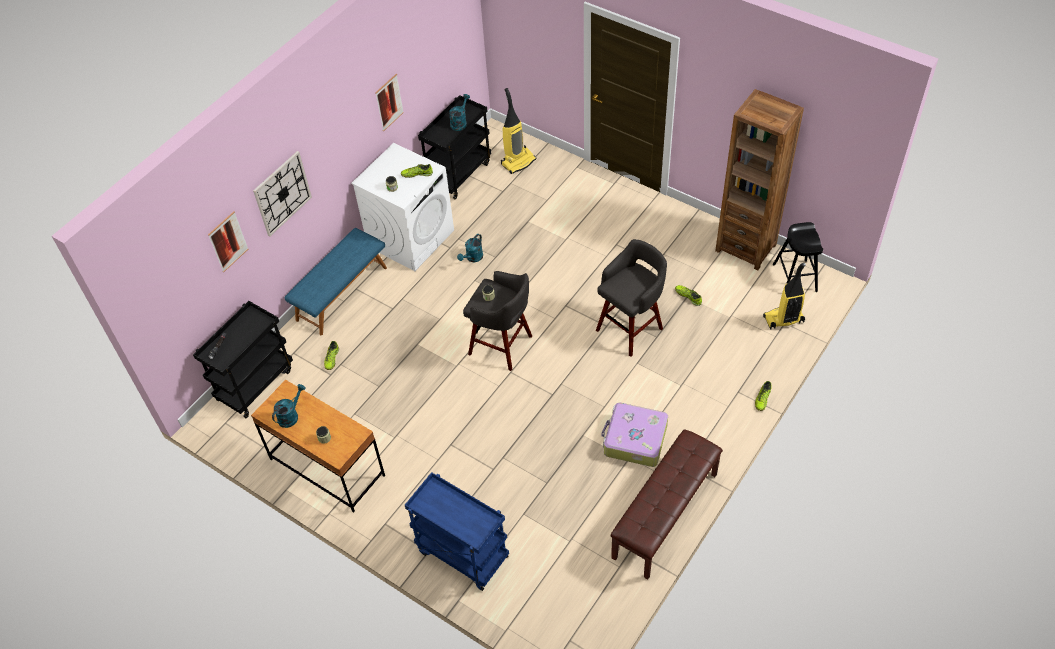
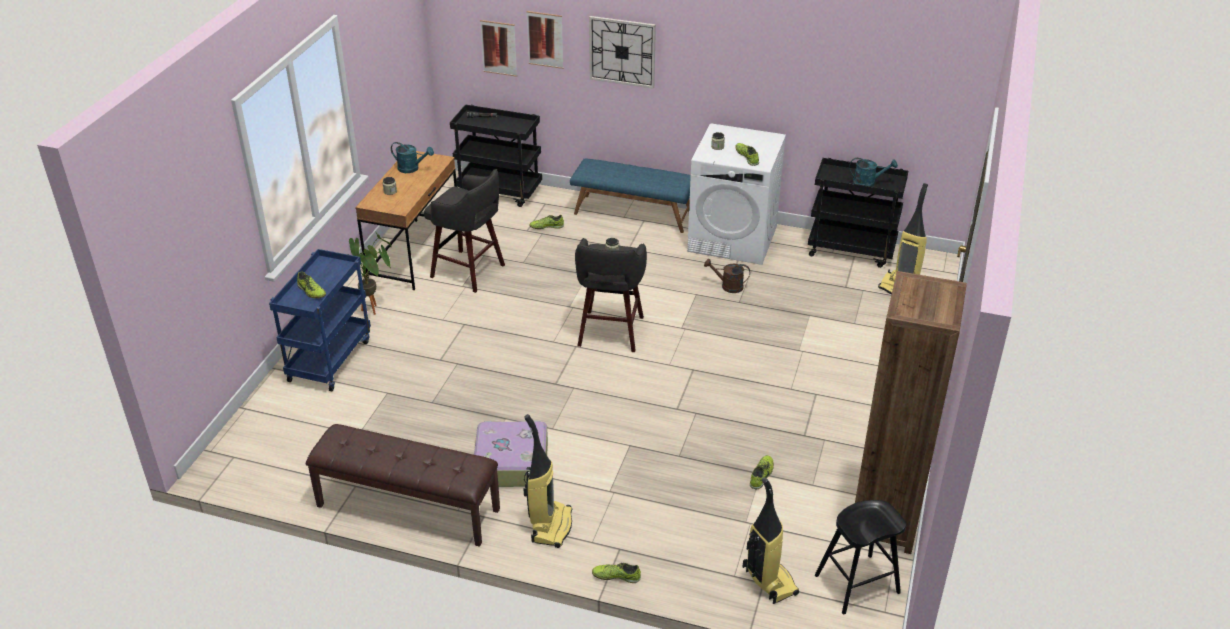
camera: 70 degrees right, 15 degrees down
picture [375,74,404,132] -> picture moved to [480,20,517,77]
turquoise watering can [457,234,483,262] -> brown watering can [704,259,750,293]
grey stool [596,239,667,357] -> grey stool moved to [424,169,505,293]
none -> shoe [297,271,326,298]
none -> potted plant [348,233,392,315]
none -> vacuum cleaner [523,414,572,548]

